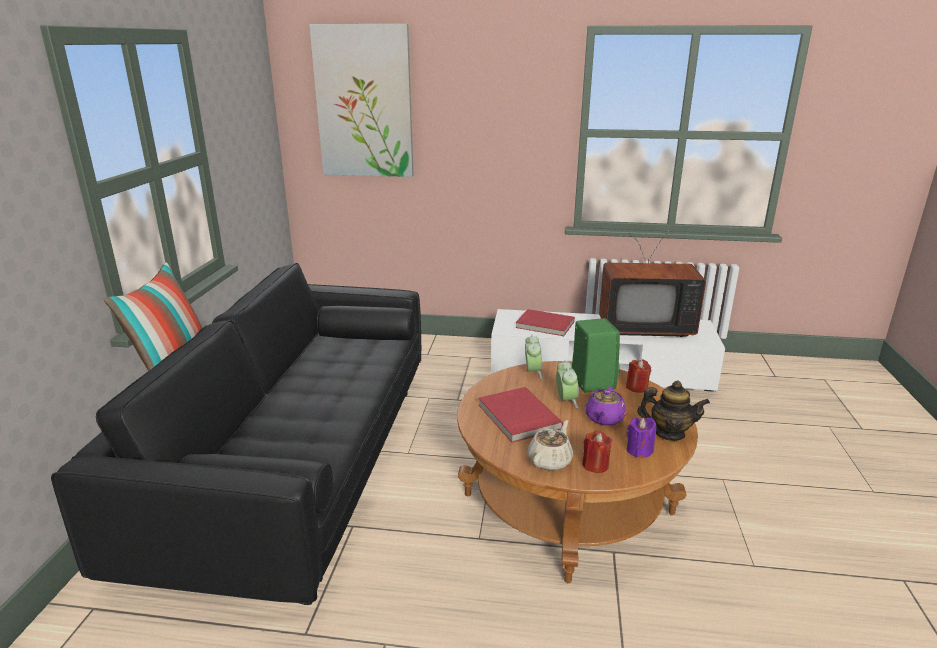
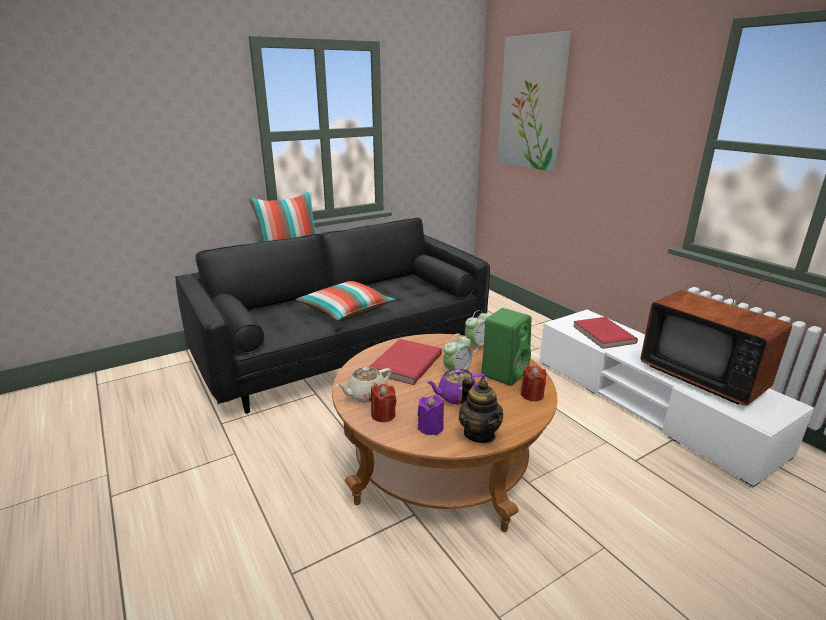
camera: 50 degrees right, 0 degrees up
beige teapot [528,420,573,471] -> beige teapot turned 150 degrees clockwise [336,367,391,402]
none -> pillow [296,281,395,321]

